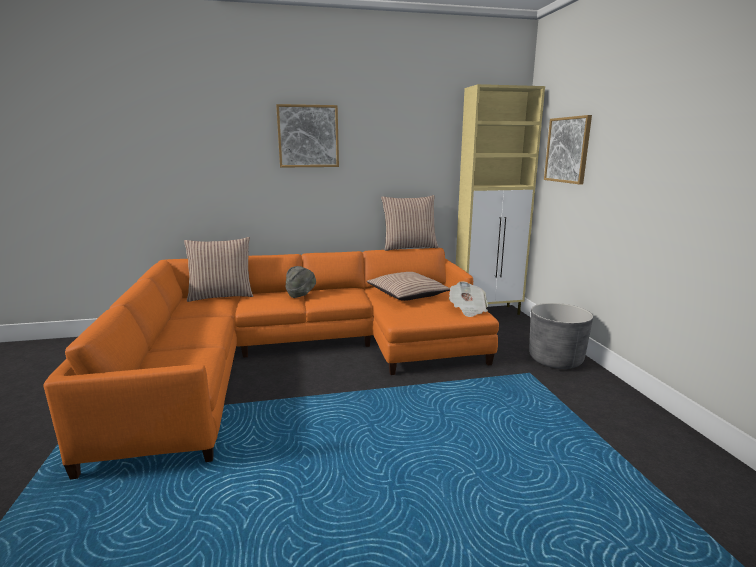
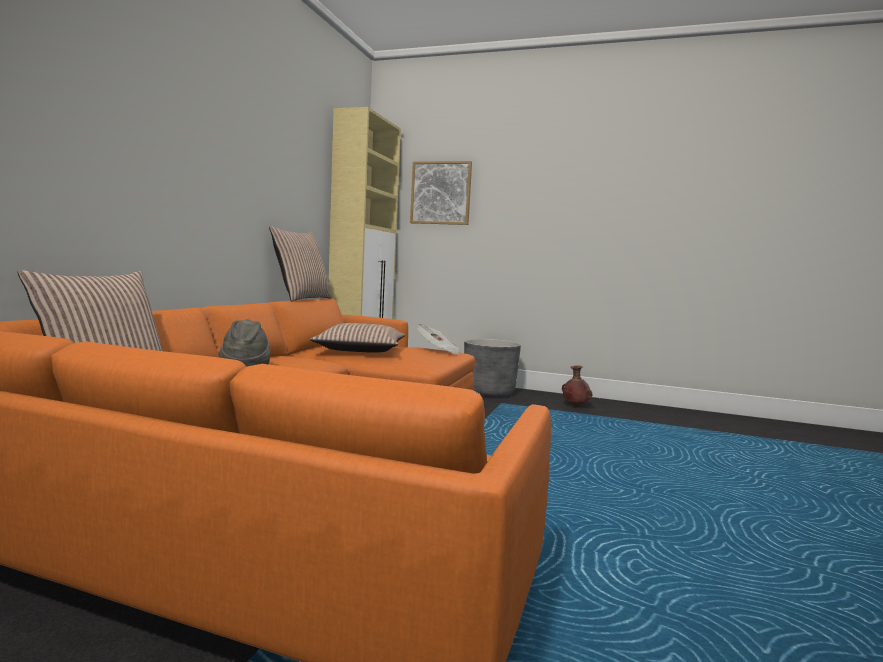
camera: 60 degrees left, 10 degrees down
picture [276,104,339,168] -> none
none -> brown vase [562,365,593,406]

